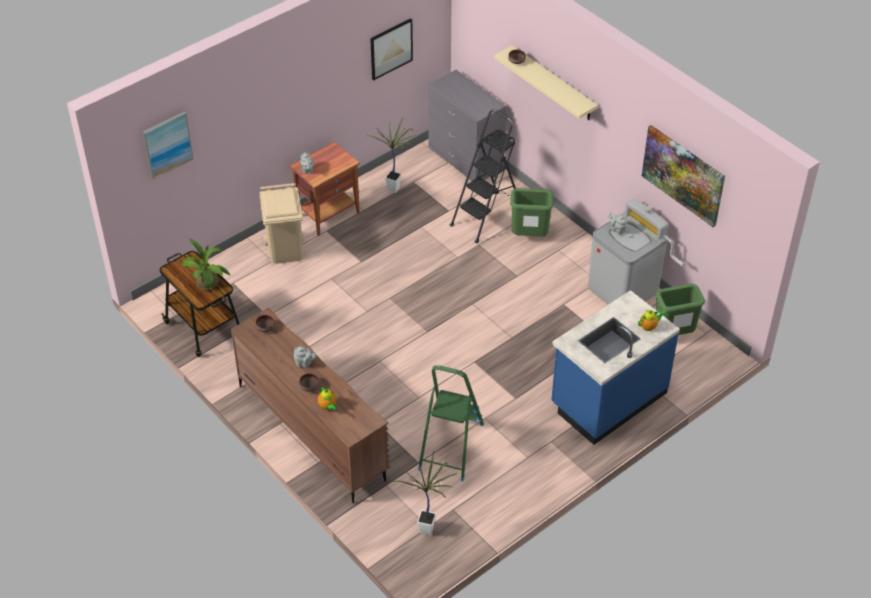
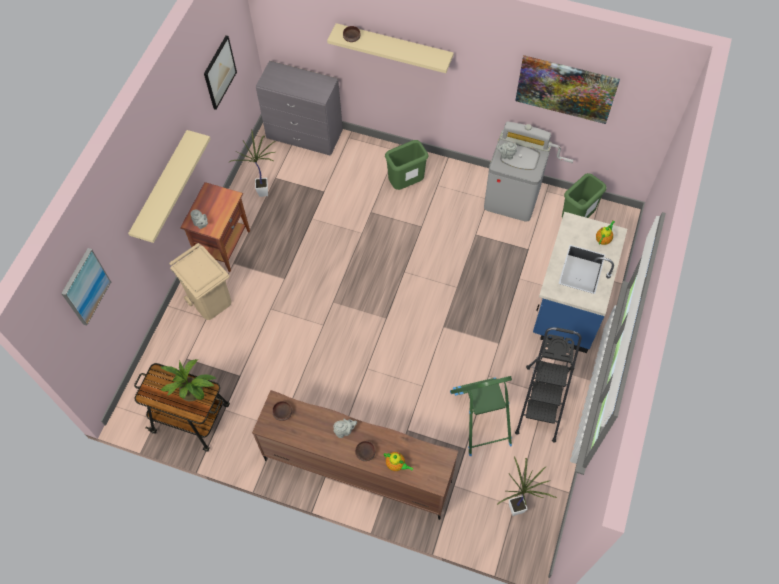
camera: 30 degrees left, 15 degrees up
step ladder [450,109,516,243] -> step ladder moved to [515,327,582,442]
none -> beige shelf [128,130,210,243]

